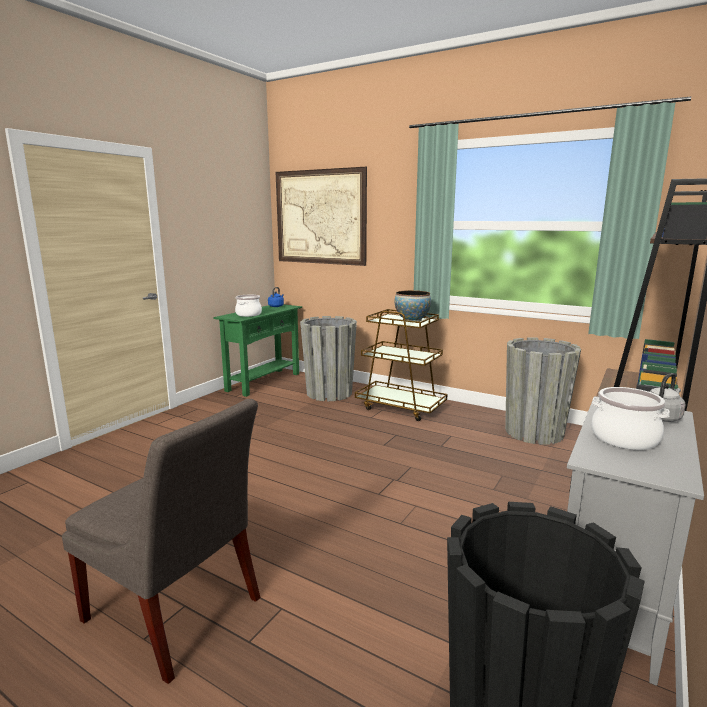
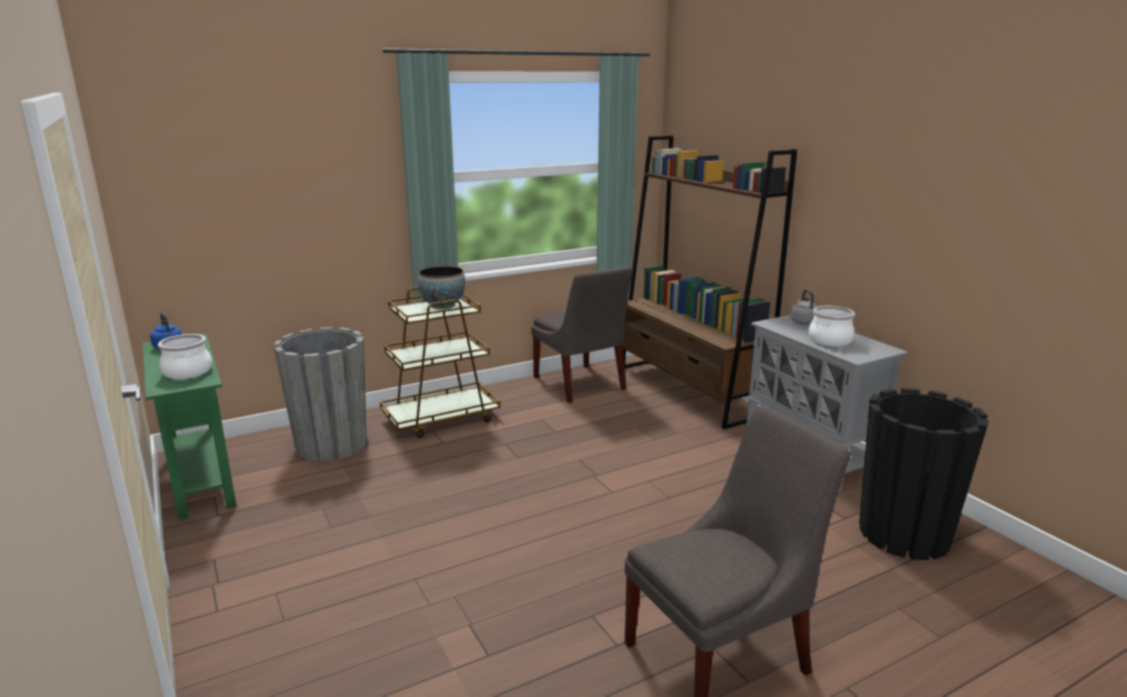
camera: 60 degrees left, 5 degrees up
picture [276,167,367,266] -> none
grey planter [505,337,581,445] -> grey chair [532,266,633,403]

